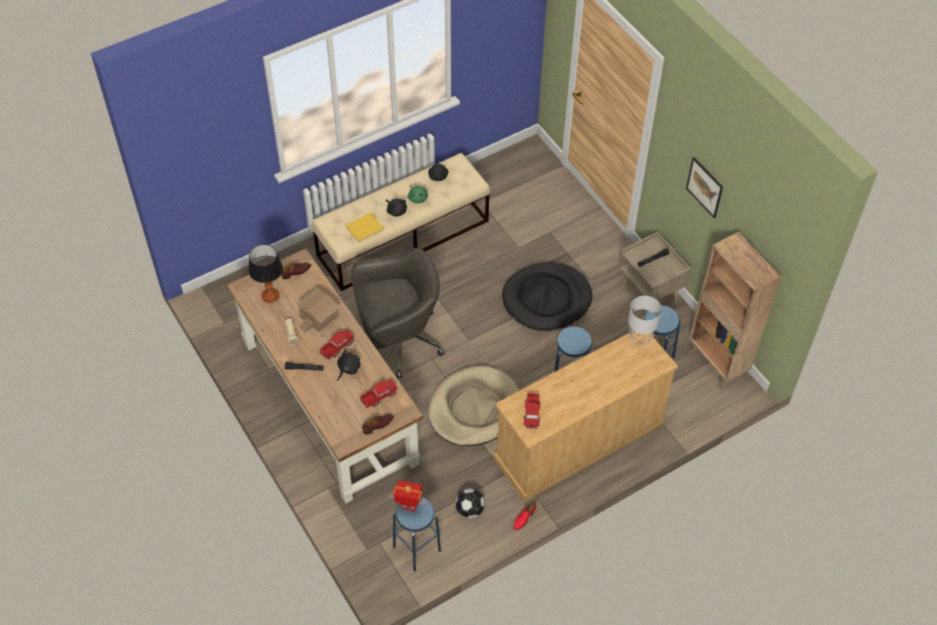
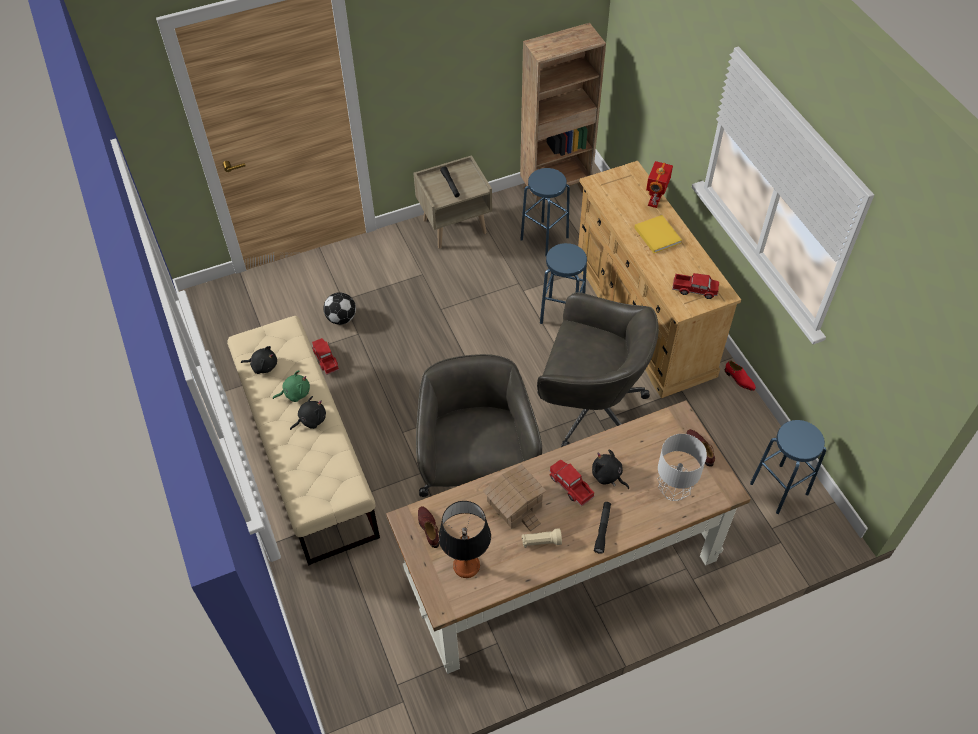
camera: 80 degrees left, 0 degrees up
yellow book [346,213,384,243] -> yellow book moved to [634,215,682,253]
toy truck [360,380,398,408] -> toy truck moved to [312,338,339,375]
toy robot [388,480,428,512] -> toy robot moved to [646,161,673,208]
beige dog bed [428,366,519,446] -> grey office chair [537,292,659,447]
football [455,488,485,518] -> football moved to [323,292,356,325]
black dog bed [502,263,592,331] -> none
grey table lamp [628,296,662,346] -> grey table lamp moved to [657,434,707,501]
picture [686,157,723,218] -> none

